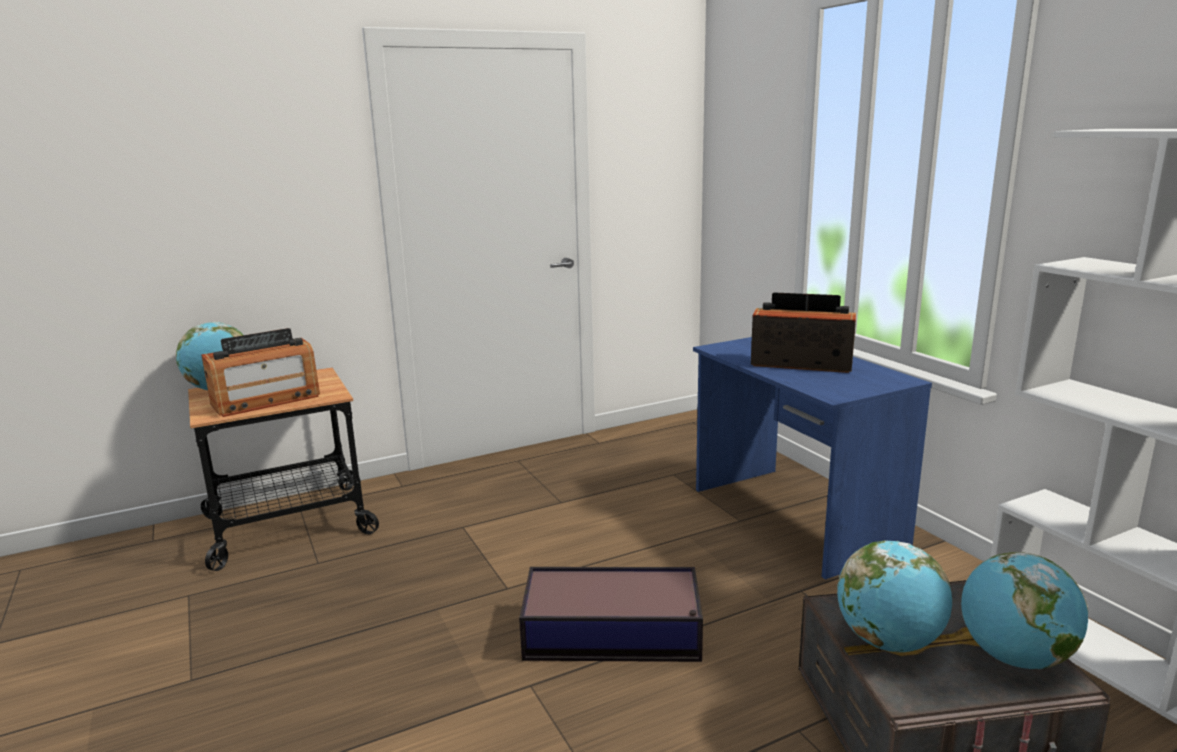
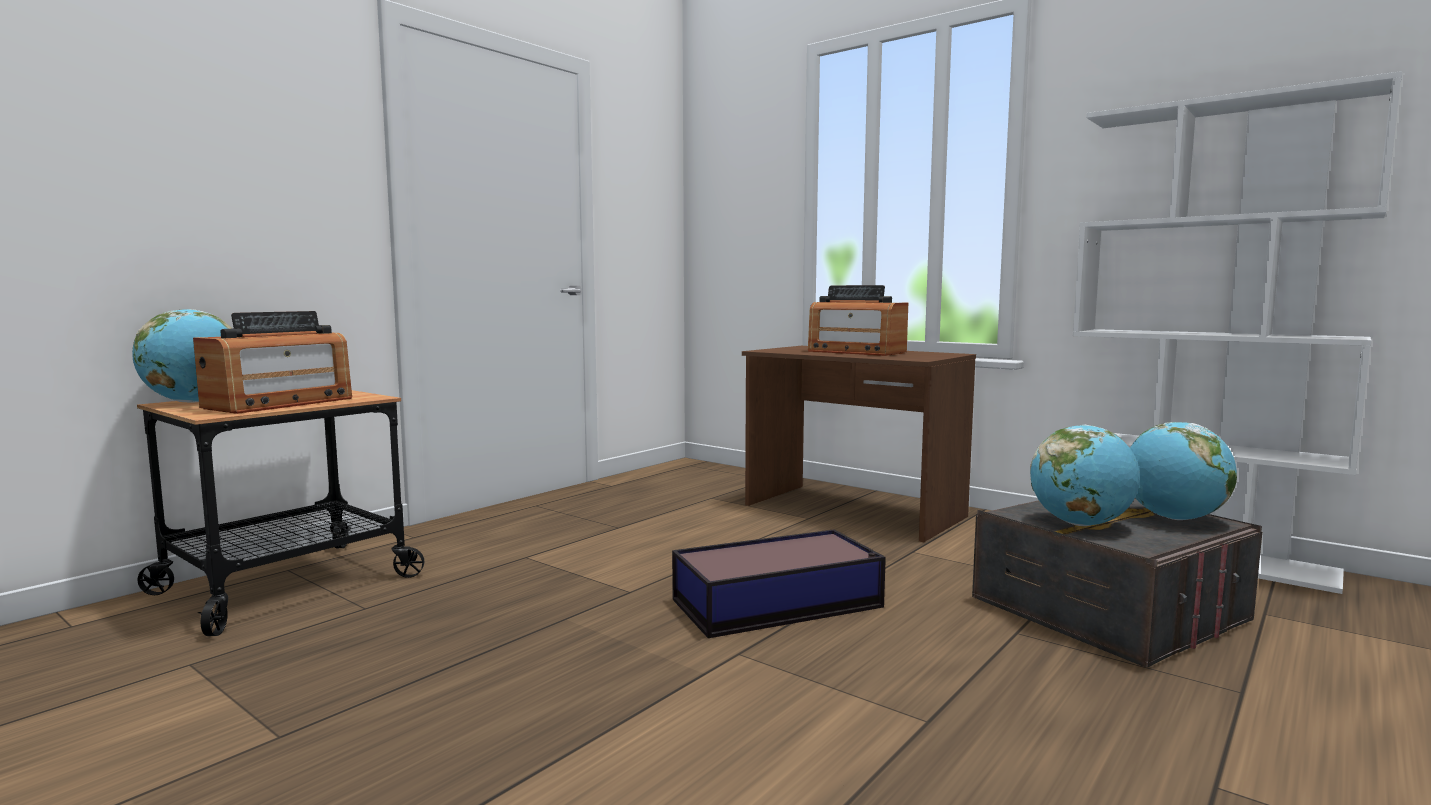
camera: 25 degrees left, 10 degrees down
blue desk [693,337,932,579] -> brown desk [742,346,976,542]
radio [751,292,856,373] -> radio turned 135 degrees counterclockwise [808,285,908,356]

